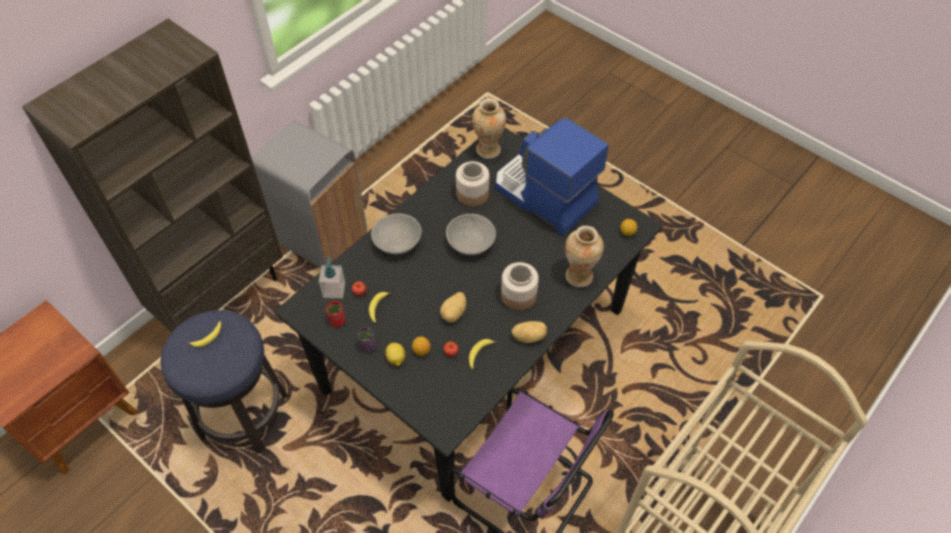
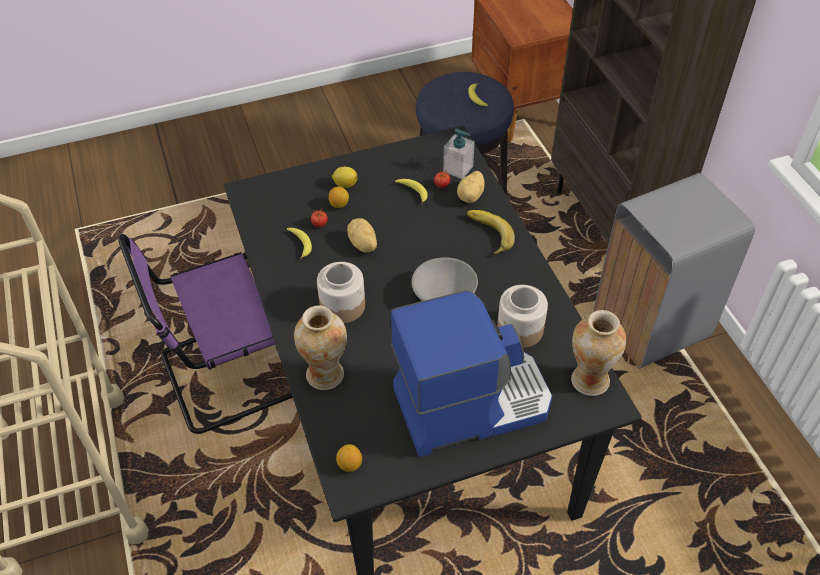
camera: 120 degrees right, 5 degrees down
red cup [326,301,345,327] -> none
purple cup [357,327,376,353] -> none
grey bowl [371,213,422,254] -> banana [467,210,515,255]
potato [511,321,547,343] -> potato moved to [457,171,485,203]

